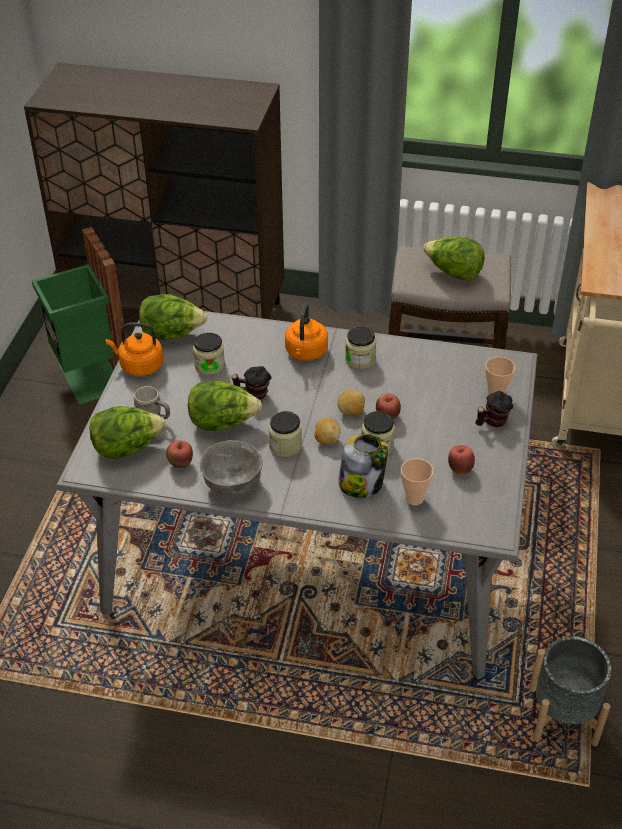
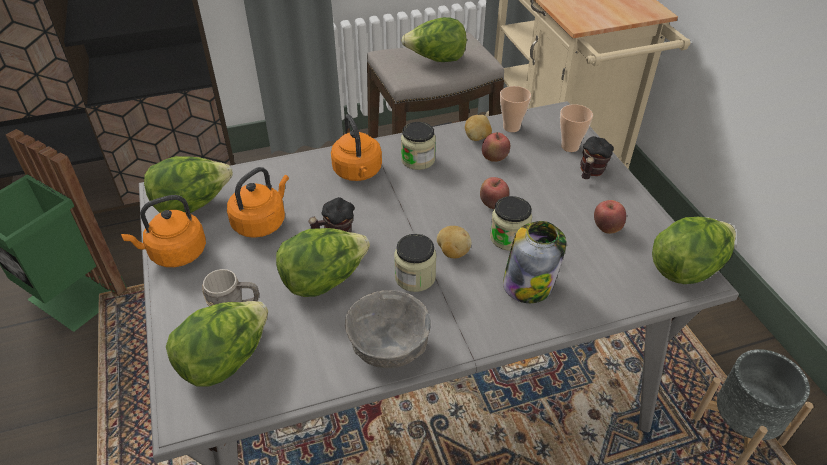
camera: 30 degrees left, 0 degrees up
apple [166,440,193,468] -> apple moved to [482,132,510,162]
jar [193,333,225,375] -> orange kettle [227,167,289,238]
potato [338,390,365,415] -> potato moved to [465,115,492,141]
cup [401,459,434,505] -> cup moved to [500,86,531,132]
none -> lettuce [652,217,736,284]

